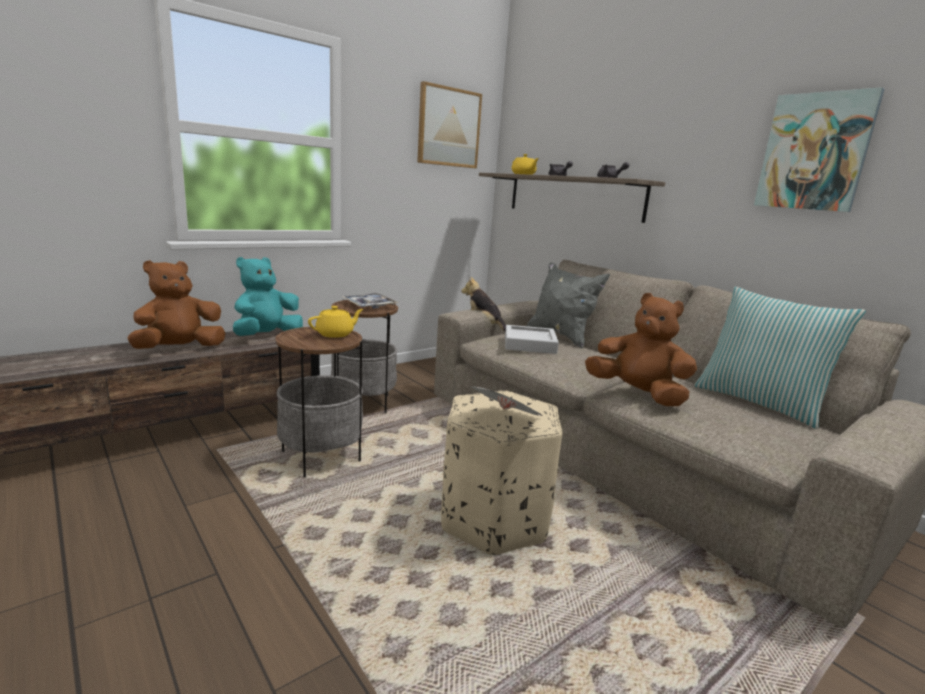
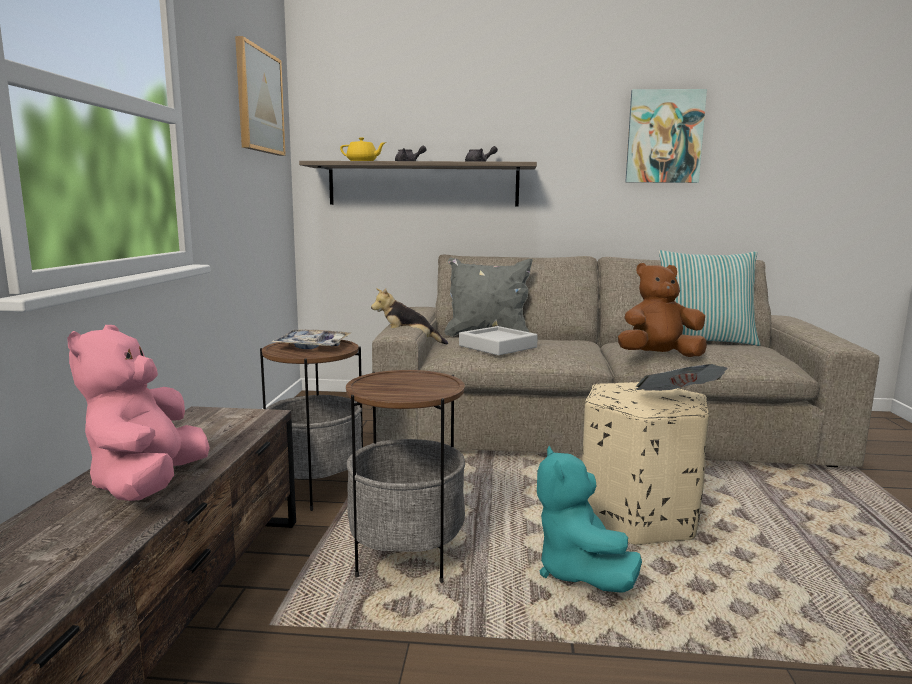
camera: 45 degrees left, 5 degrees down
brown plush toy [127,260,226,349] -> pink plush toy [67,325,210,501]
turquoise plush toy [233,257,303,336] -> turquoise plush toy moved to [537,446,642,593]
yellow teapot [308,306,363,338] -> none

